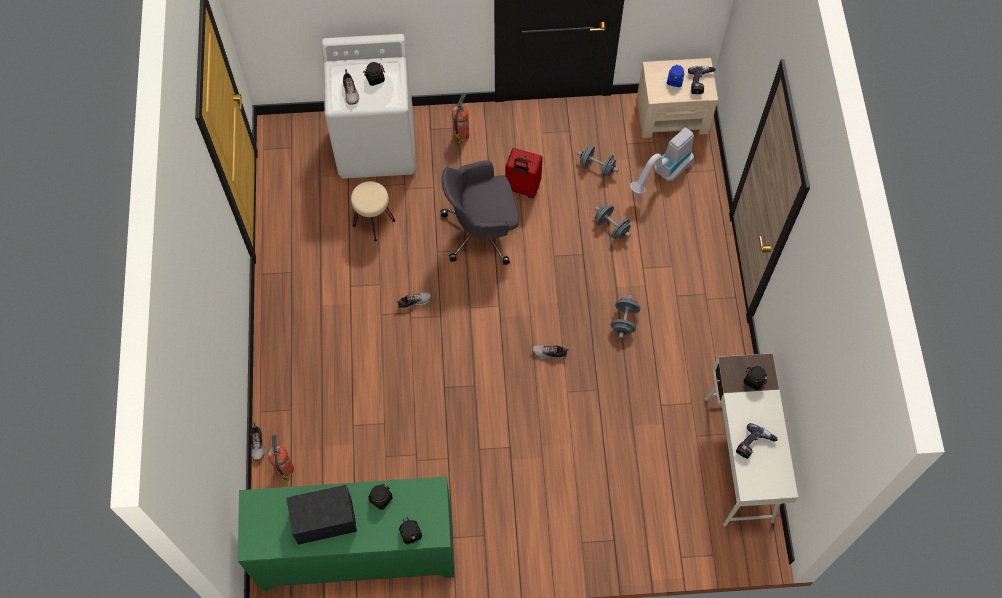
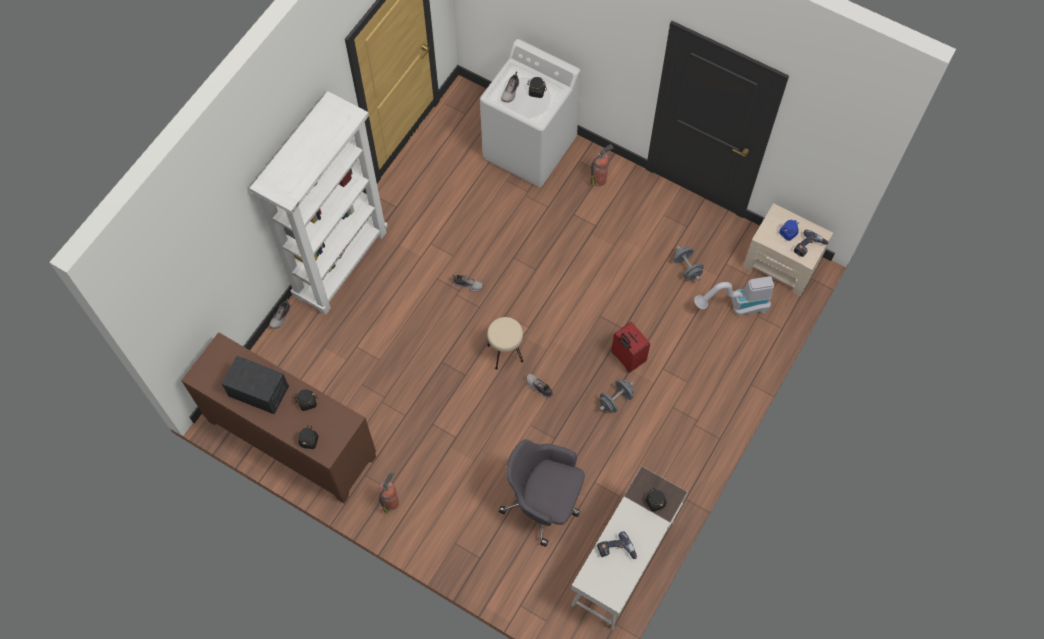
camera: 35 degrees right, 0 degrees up
green cabinet [238,476,454,590] -> brown cabinet [181,332,376,503]
fire extinguisher [268,434,294,481] -> fire extinguisher moved to [378,473,399,513]
beige stool [351,181,395,241] -> beige stool moved to [487,317,523,370]
grey office chair [440,160,519,265] -> grey office chair moved to [499,439,584,547]
red suitcase [505,148,543,198] -> red suitcase moved to [611,322,650,372]
grey dumbbell [595,205,631,239] -> none
none -> white bookcase [250,91,388,315]

